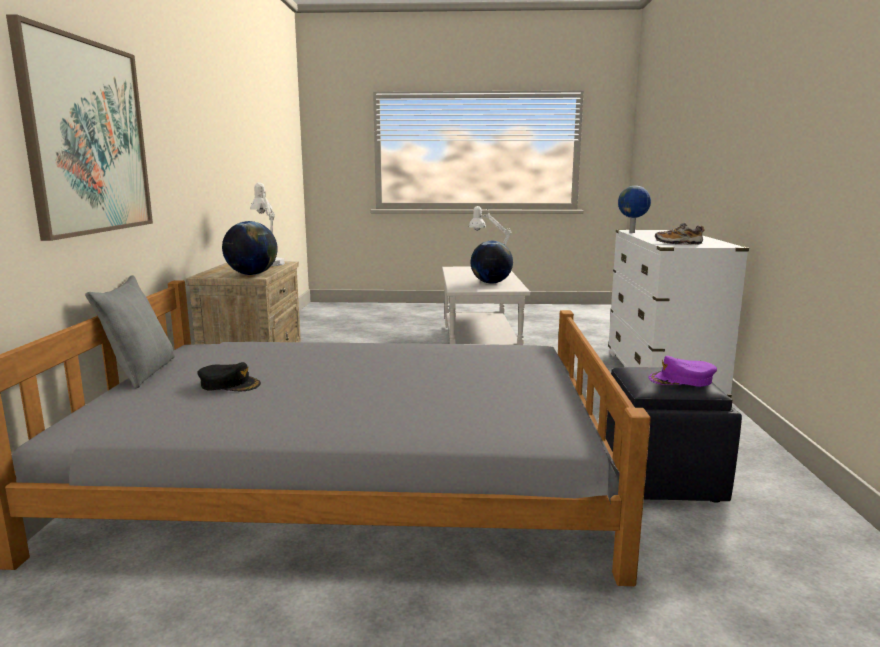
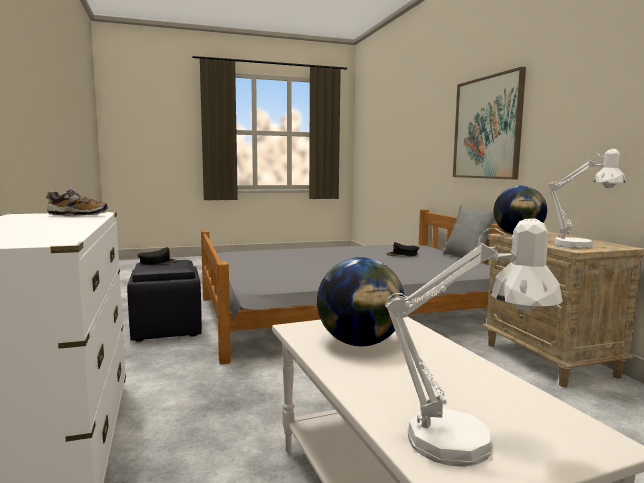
camera: 160 degrees right, 5 degrees down
globe [618,186,651,233] -> none
purple cap [648,356,717,387] -> black cap [137,247,178,265]

